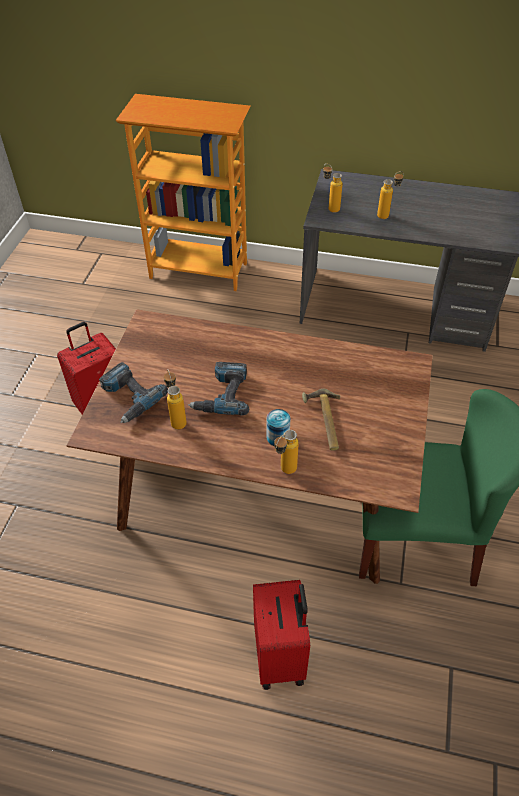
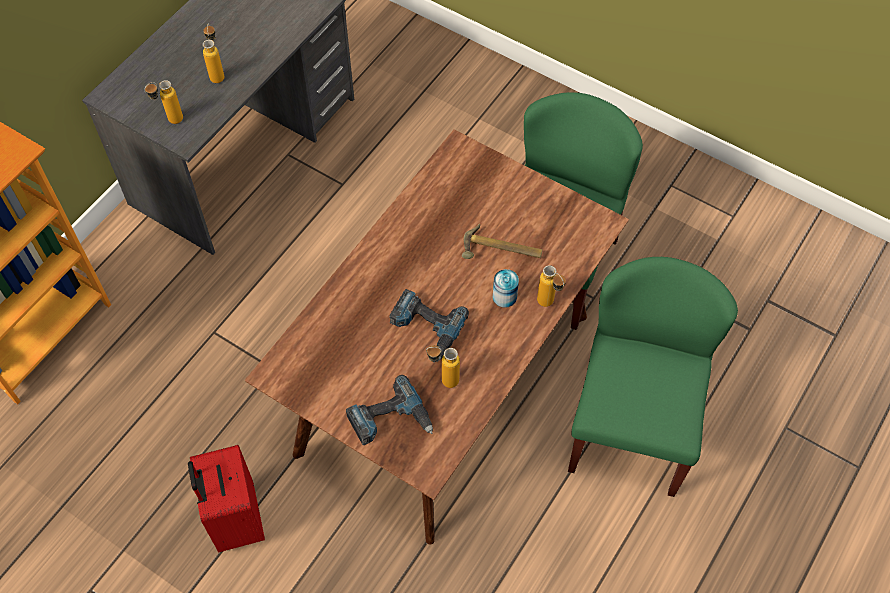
camera: 70 degrees left, 10 degrees up
red suitcase [253,580,310,690] -> green chair [568,257,738,497]

